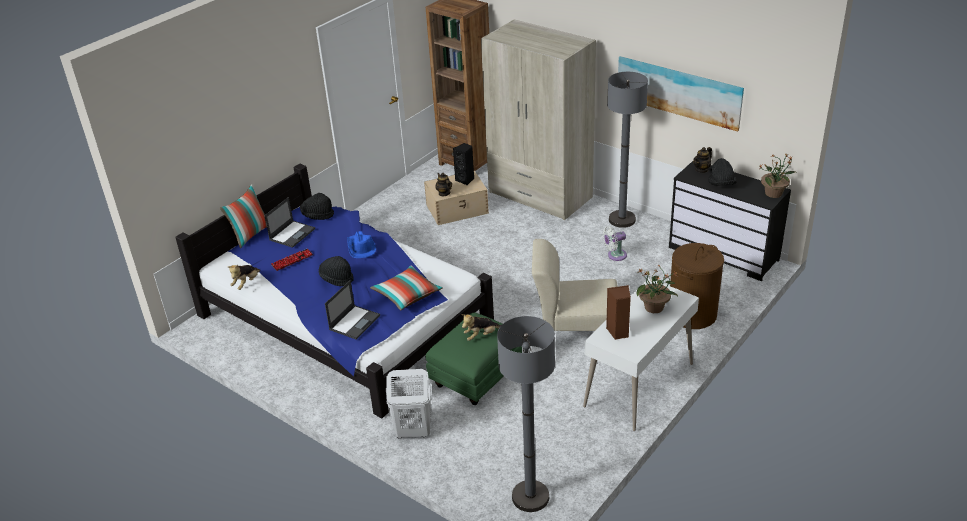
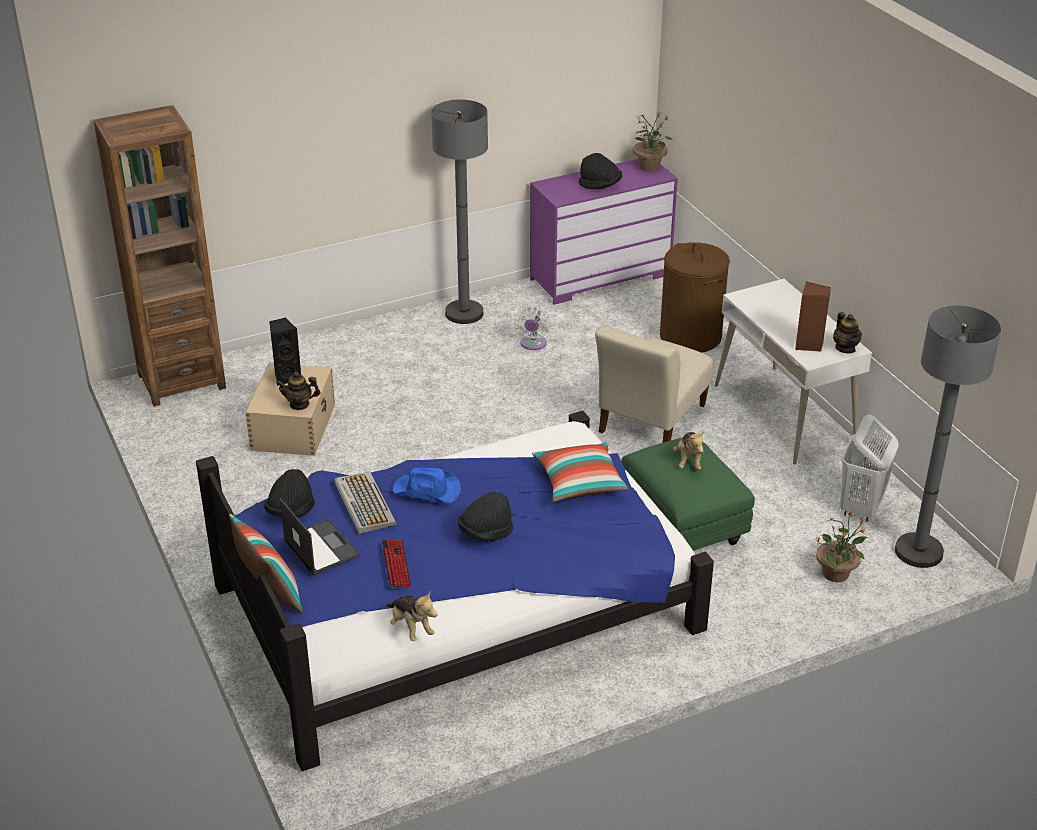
camera: 65 degrees left, 0 degrees up
laptop [325,280,380,340] -> none
white laundry basket [386,369,431,439] -> white laundry basket moved to [840,414,899,522]
beige wardrobe [481,20,596,220] -> none
picture [618,56,744,132] -> none
potted plant [637,265,678,313] -> potted plant moved to [815,512,867,582]
black dresser [669,161,791,281] -> purple dresser [530,159,678,305]
teapot [693,147,712,173] -> teapot moved to [833,312,862,354]
none -> keyboard [335,472,396,534]

